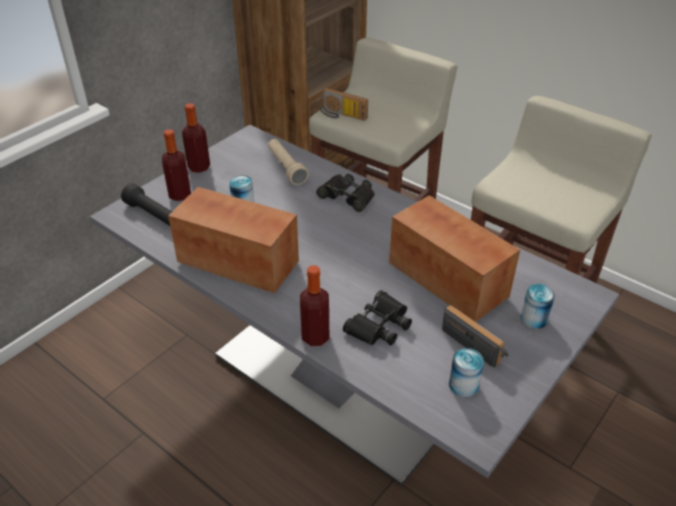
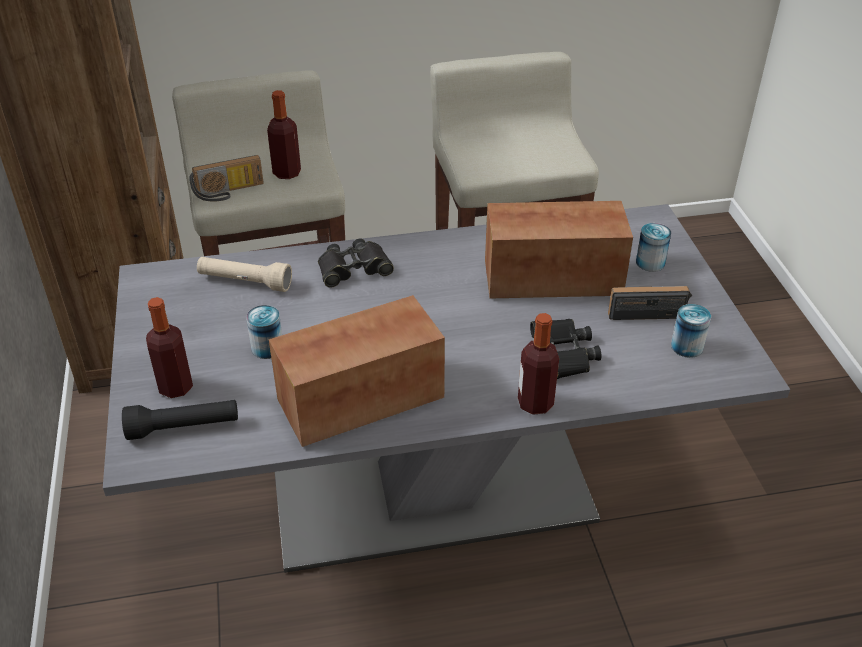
camera: 50 degrees left, 0 degrees up
bottle [182,103,210,173] -> bottle moved to [267,90,301,179]

